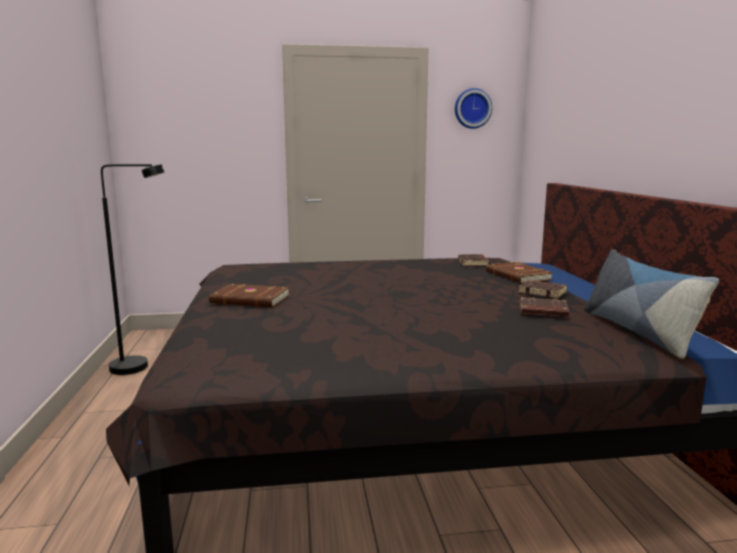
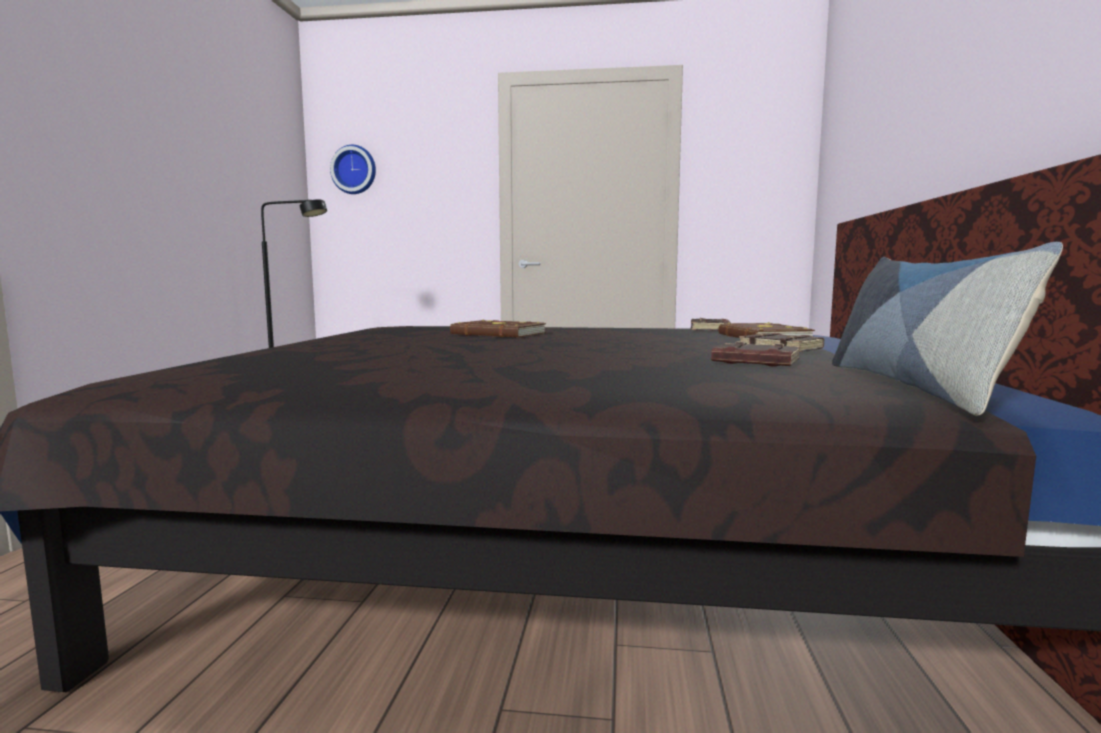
camera: 15 degrees right, 5 degrees down
brown book [209,284,289,307] -> brown book moved to [450,320,546,338]
wall clock [455,88,492,129] -> wall clock moved to [330,145,376,194]

